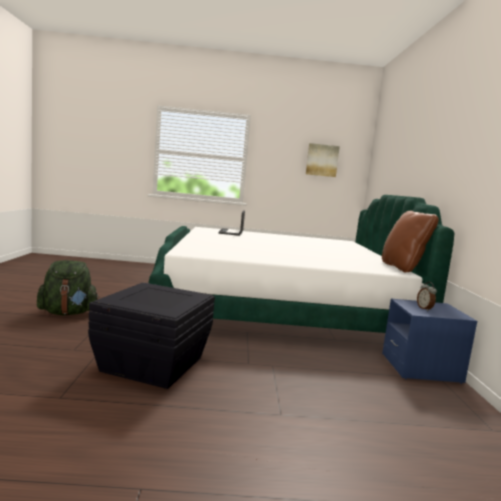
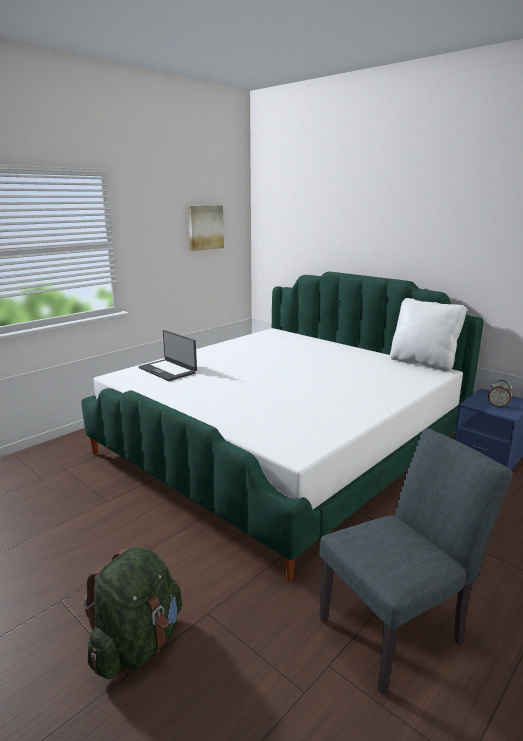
camera: 45 degrees left, 10 degrees up
black storage box [88,283,215,389] -> grey chair [319,428,512,695]
brown pillow [382,210,439,273] -> white pillow [390,298,466,371]

